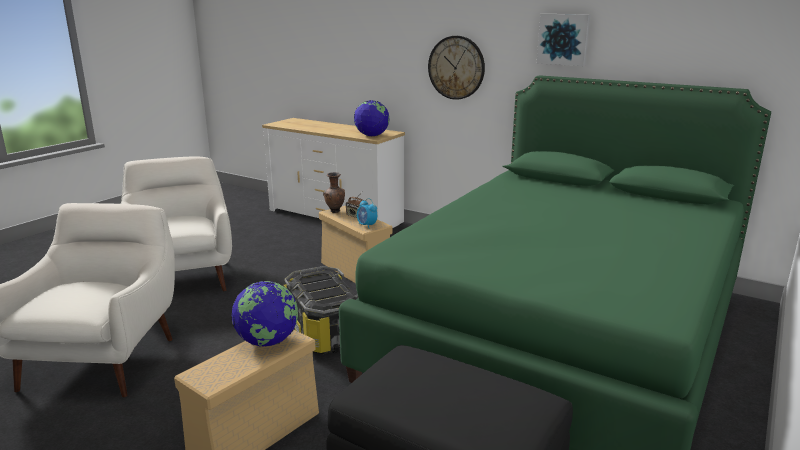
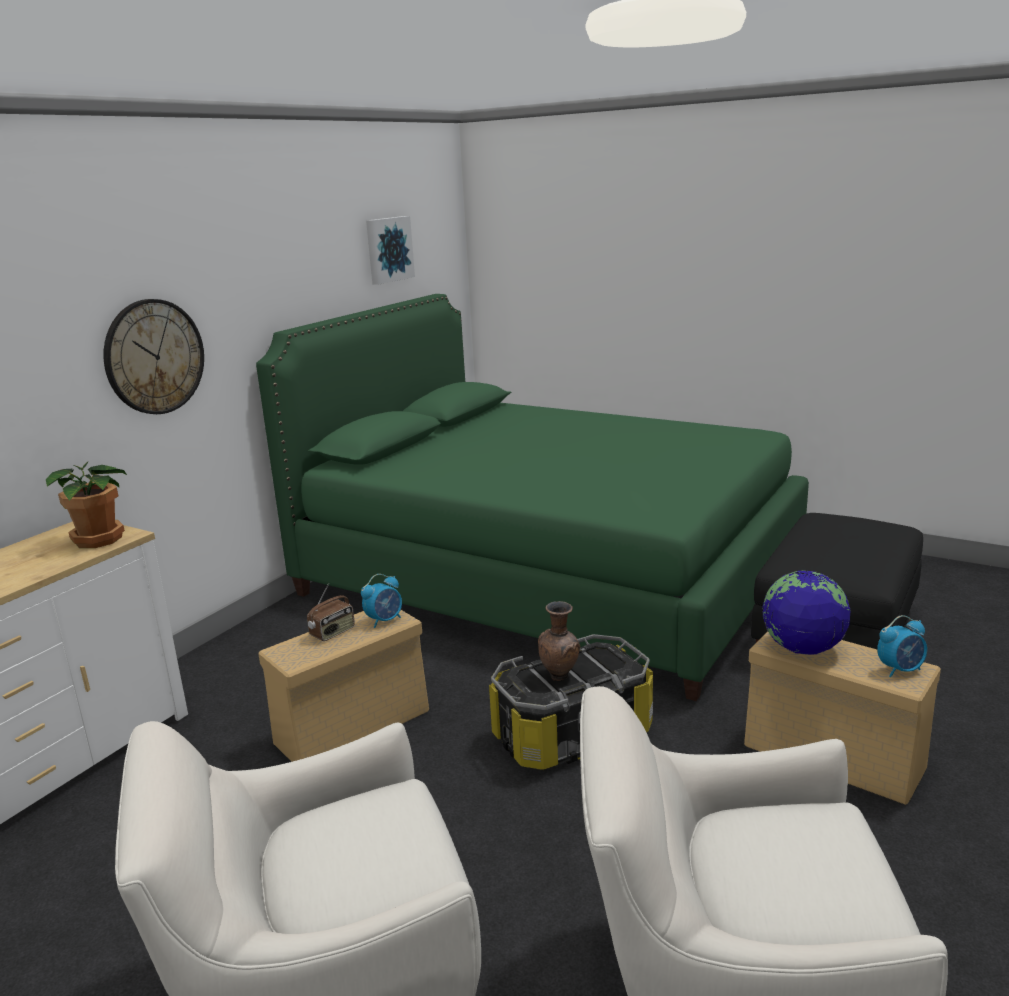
camera: 90 degrees left, 0 degrees up
brown vase [323,172,345,213] -> brown vase moved to [538,601,580,681]
globe [354,100,389,136] -> potted plant [46,462,127,548]
picture [537,14,590,66] -> picture moved to [366,216,415,285]
none -> alarm clock [877,615,927,677]

